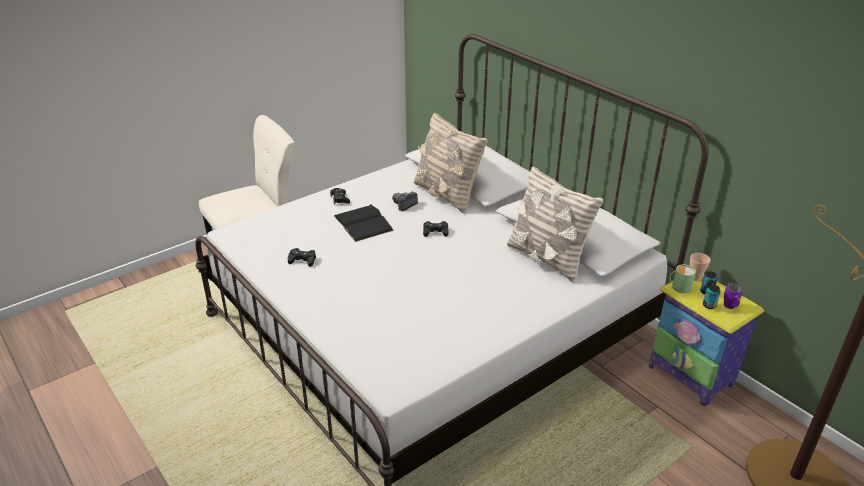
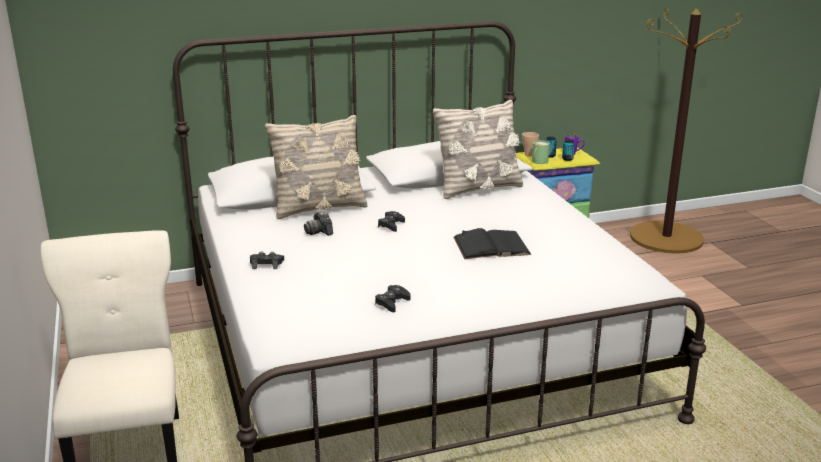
camera: 70 degrees left, 10 degrees down
black book [334,204,394,242] -> black book moved to [453,228,531,259]

